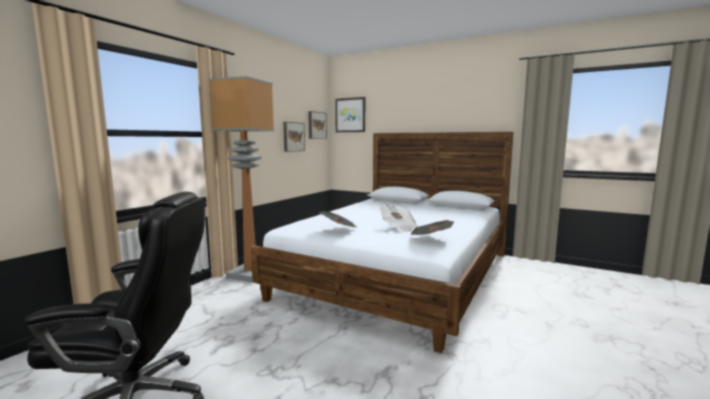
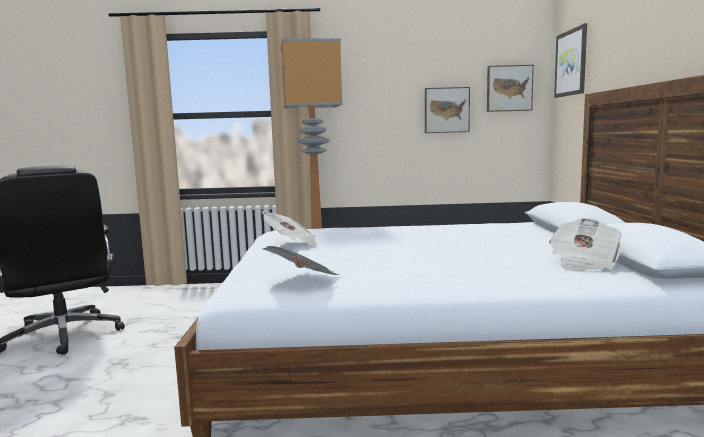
camera: 60 degrees right, 0 degrees up
newspaper [380,203,418,232] -> newspaper moved to [549,218,622,272]

